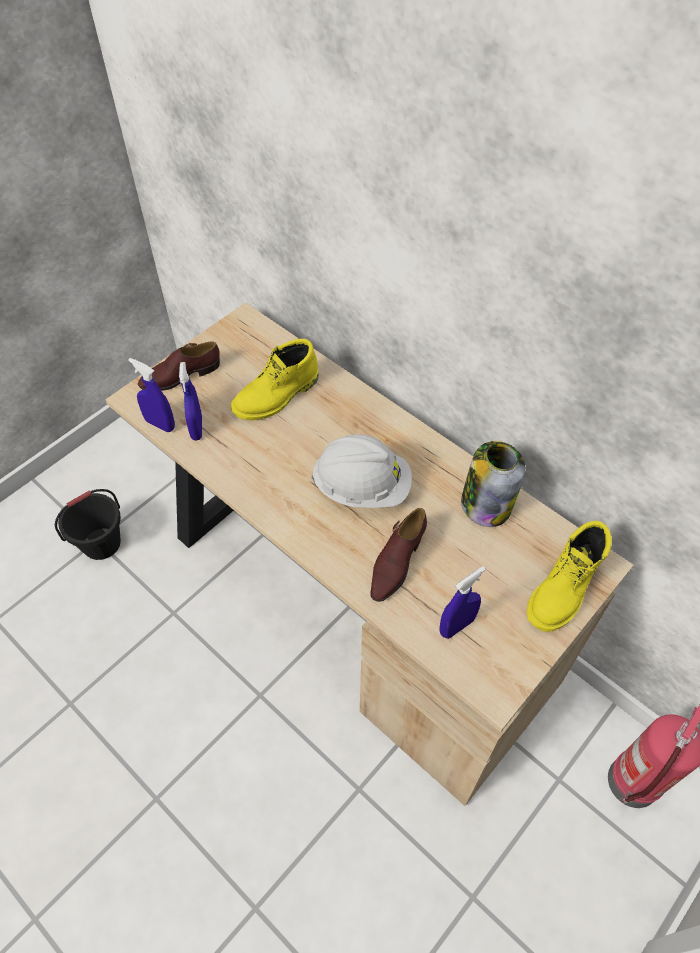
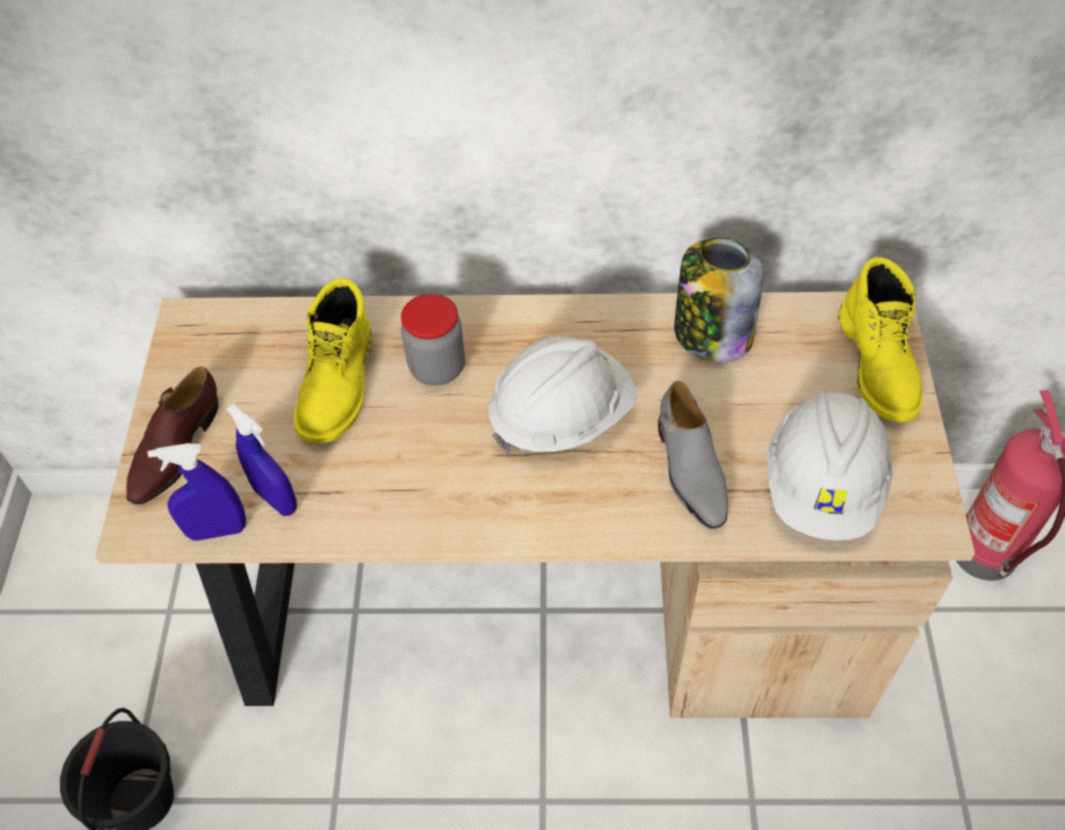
camera: 40 degrees left, 0 degrees up
brown shoe [370,508,427,602] -> grey shoe [658,381,728,529]
blue spray bottle [440,566,486,639] -> white hard hat [767,392,893,541]
none -> jar [401,294,465,386]

